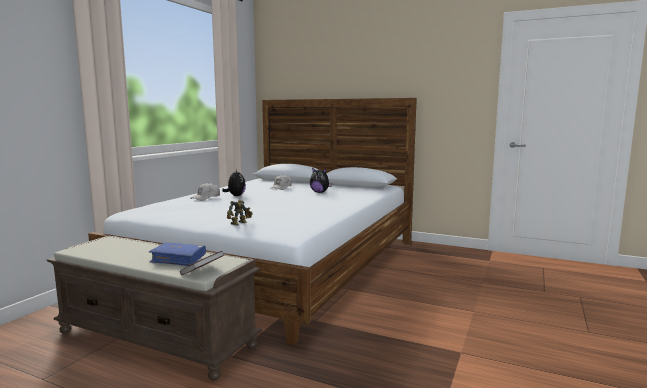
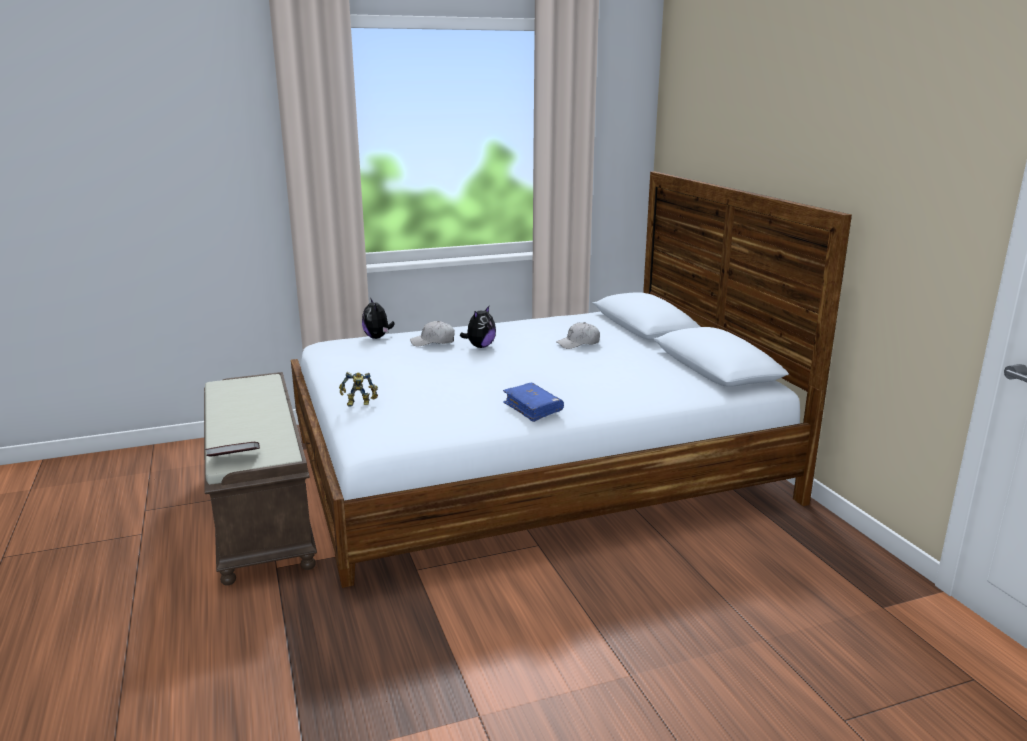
camera: 45 degrees right, 10 degrees up
blue book [149,242,206,266] -> blue book moved to [503,383,564,422]
plush toy [310,168,332,193] -> plush toy moved to [362,297,394,339]

